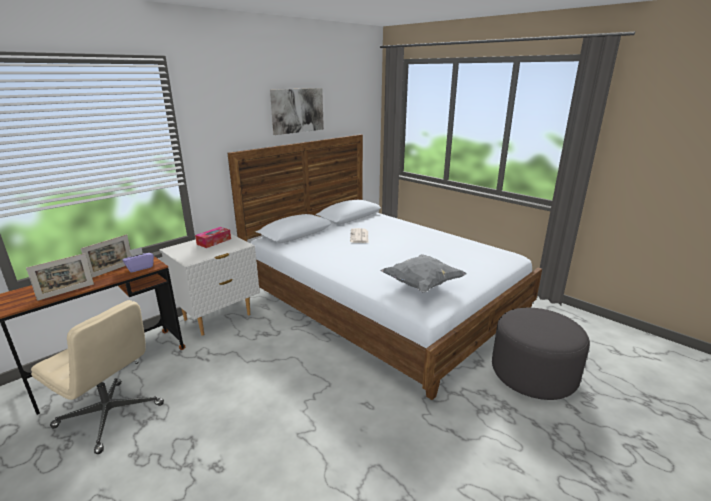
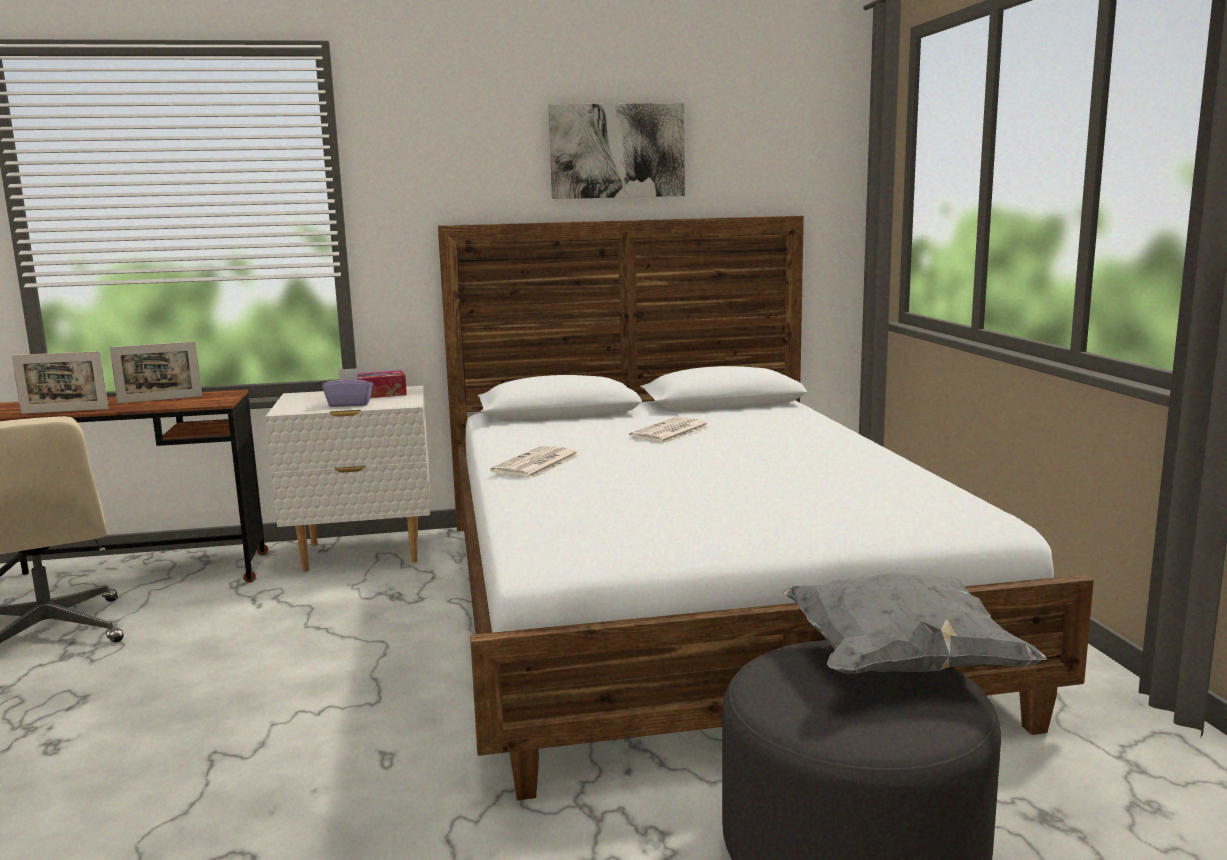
camera: 35 degrees right, 10 degrees down
purple tissue box [122,247,154,272] -> purple tissue box moved to [322,368,373,407]
grey pillow [380,254,467,293] -> grey pillow moved to [782,573,1047,674]
none -> newspaper [490,446,580,478]

